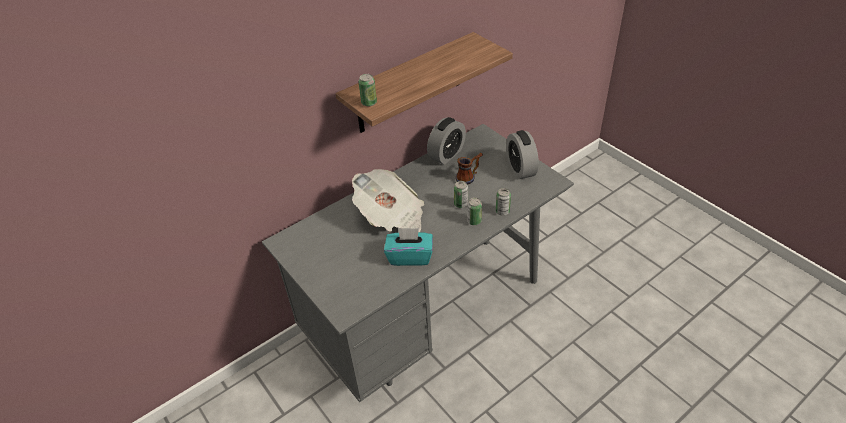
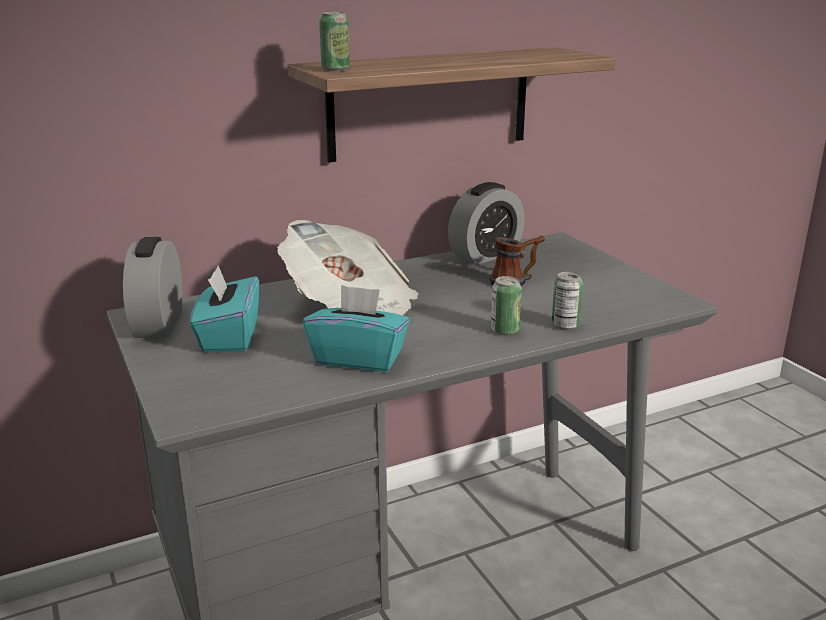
camera: 10 degrees right, 20 degrees down
can [454,181,468,208] -> none
alarm clock [506,130,539,179] -> alarm clock moved to [123,237,183,338]
none -> turquoise tissue box [190,266,259,352]

